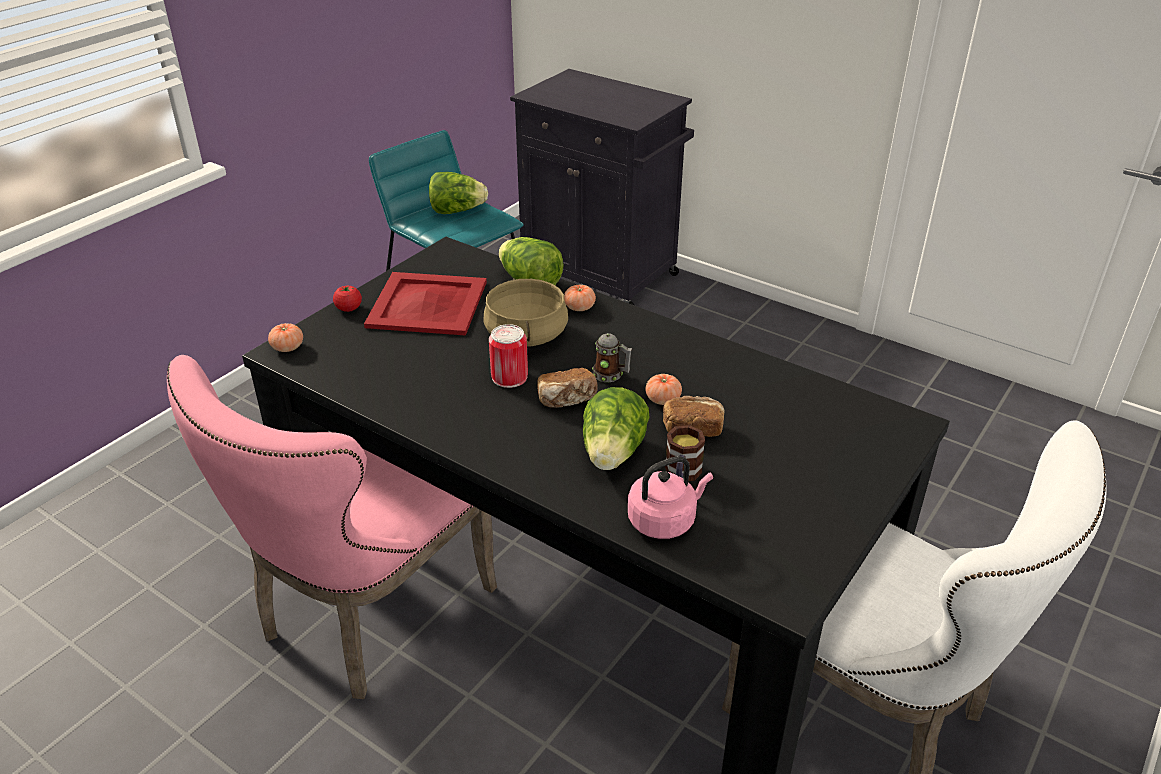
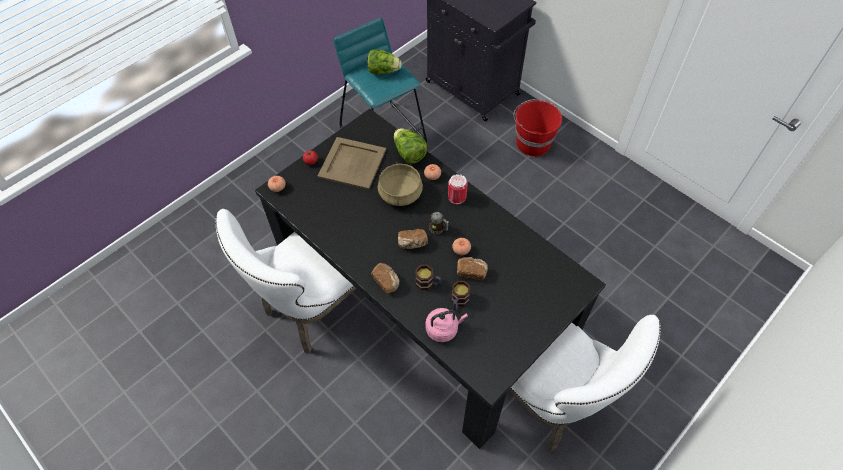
camera: 10 degrees right, 20 degrees up
pink chair [167,355,497,699] -> white chair [216,209,356,354]
red tray [364,272,487,336] -> beige tray [318,137,386,190]
can [489,324,528,388] -> can moved to [448,174,468,204]
lettuce [583,387,650,470] -> mug [415,265,441,290]
none -> bread [371,263,399,294]
none -> red bucket [514,99,562,157]

